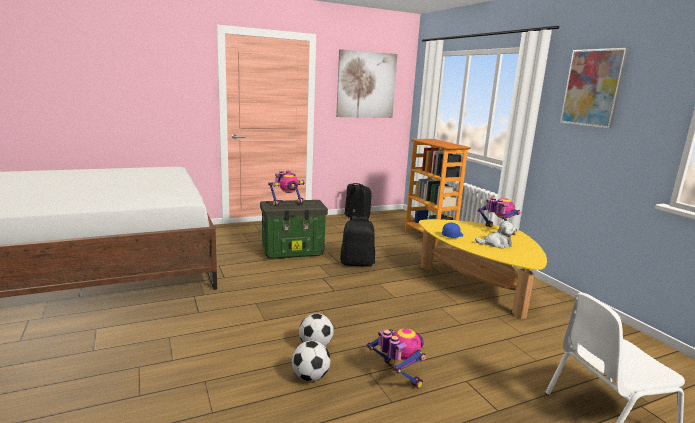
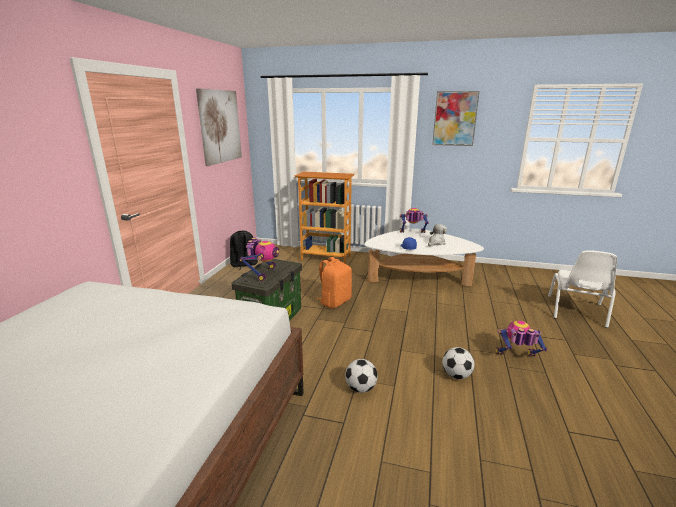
camera: 50 degrees left, 5 degrees up
football [292,341,331,381] -> football moved to [345,359,378,393]
black backpack [340,216,375,267] -> orange backpack [317,257,352,308]
yellow coffee table [419,219,547,319] -> white coffee table [364,229,484,286]

